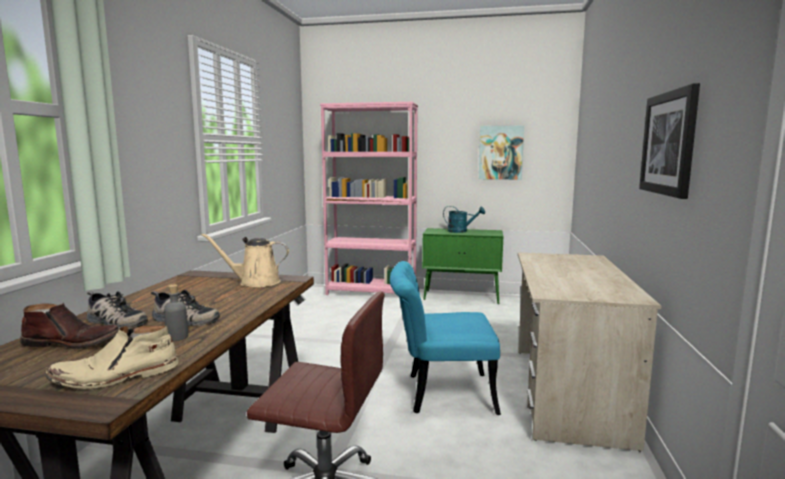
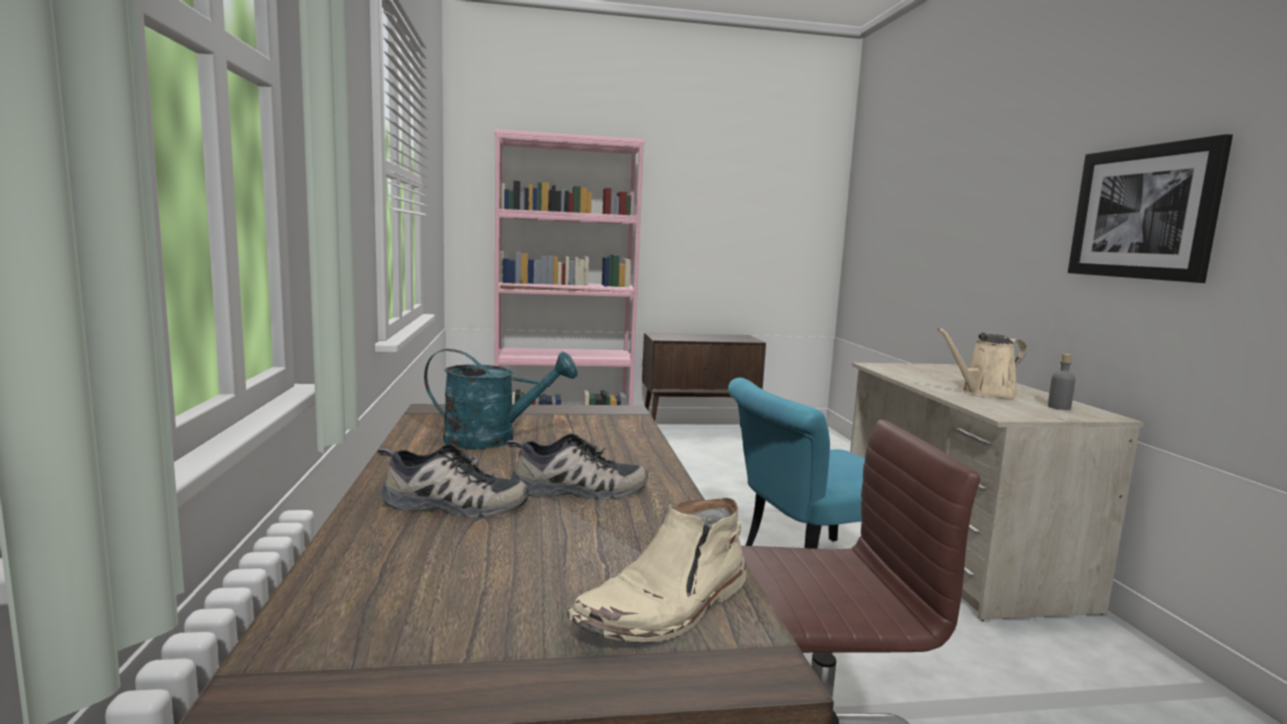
camera: 20 degrees left, 0 degrees up
brown boot [20,302,119,349] -> none
grey bottle [164,285,188,341] -> grey bottle moved to [1048,354,1075,410]
beige watering can [201,233,289,287] -> beige watering can moved to [937,328,1027,398]
green cabinet [422,228,503,304] -> brown cabinet [642,333,766,426]
turquoise watering can [443,206,485,233] -> turquoise watering can moved to [424,349,578,449]
picture [479,125,524,180] -> none

